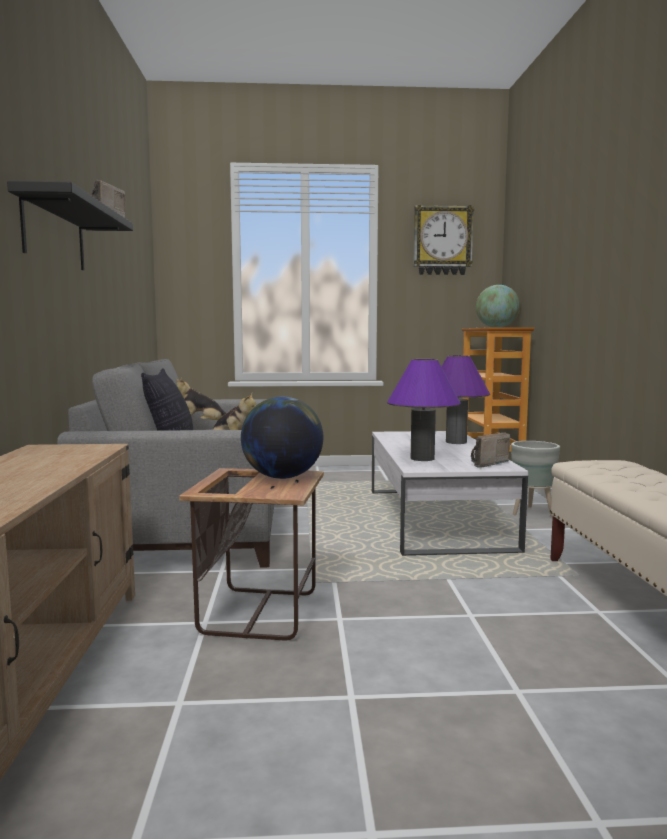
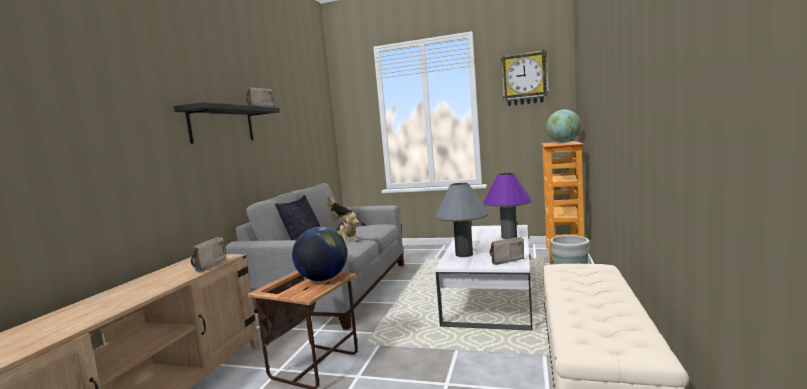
camera: 20 degrees right, 0 degrees up
purple table lamp [387,359,461,461] -> grey table lamp [435,183,488,257]
none -> radio [191,237,226,272]

